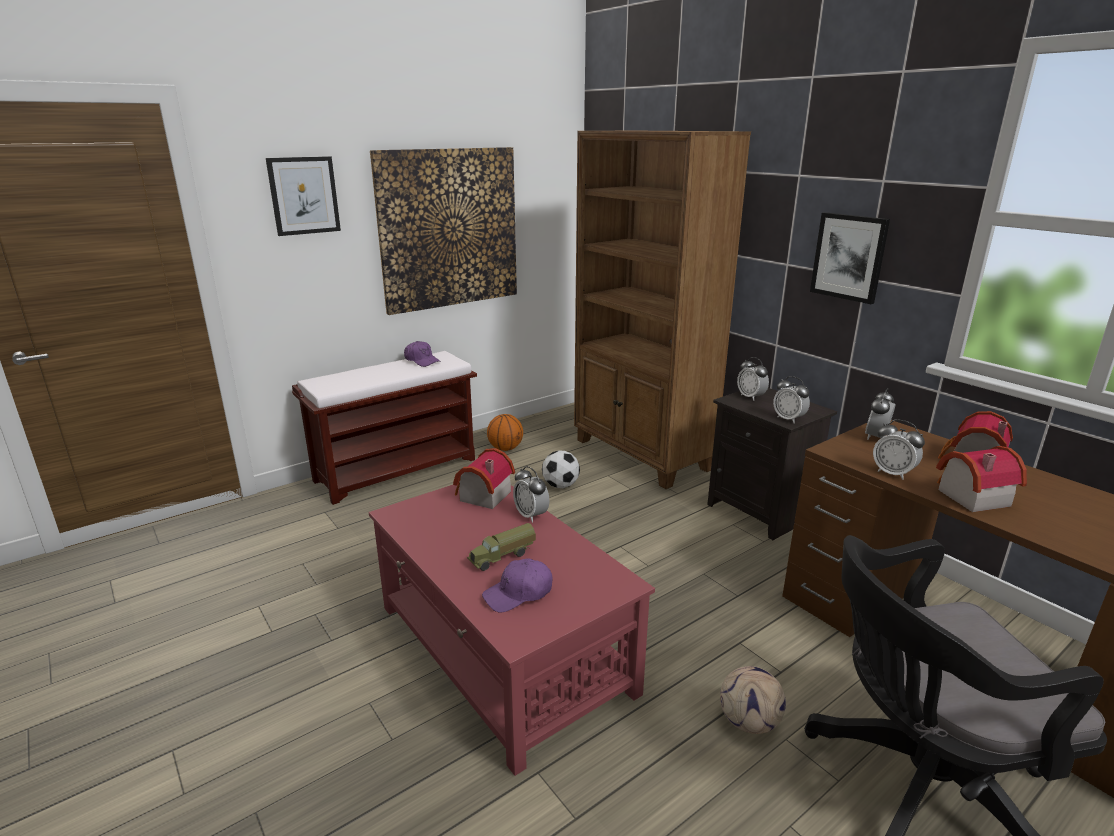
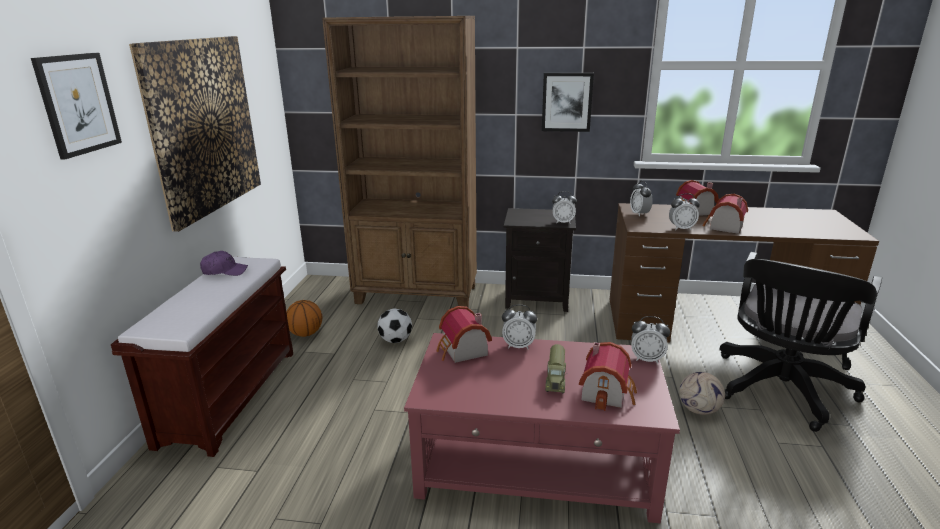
camera: 45 degrees left, 0 degrees up
purple cap [482,558,553,612] -> toy house [579,342,637,411]
alarm clock [737,357,769,401] -> alarm clock moved to [631,316,670,364]

